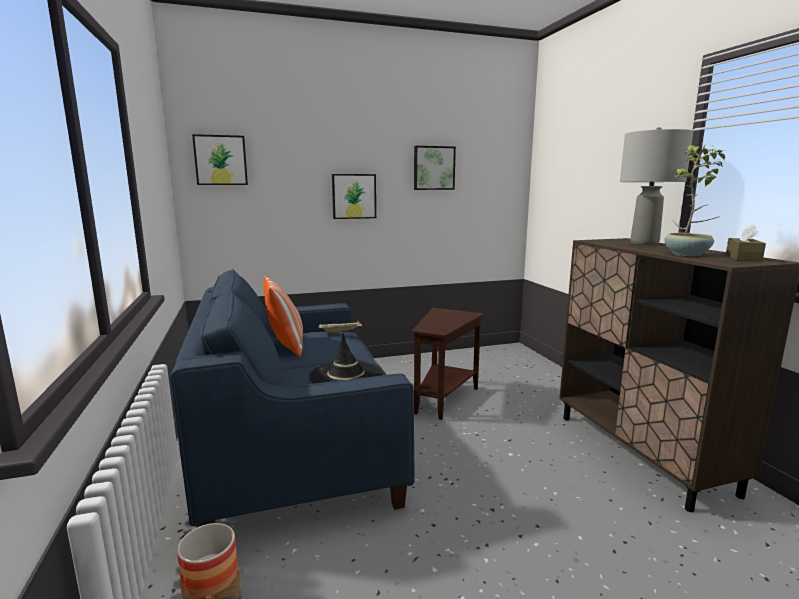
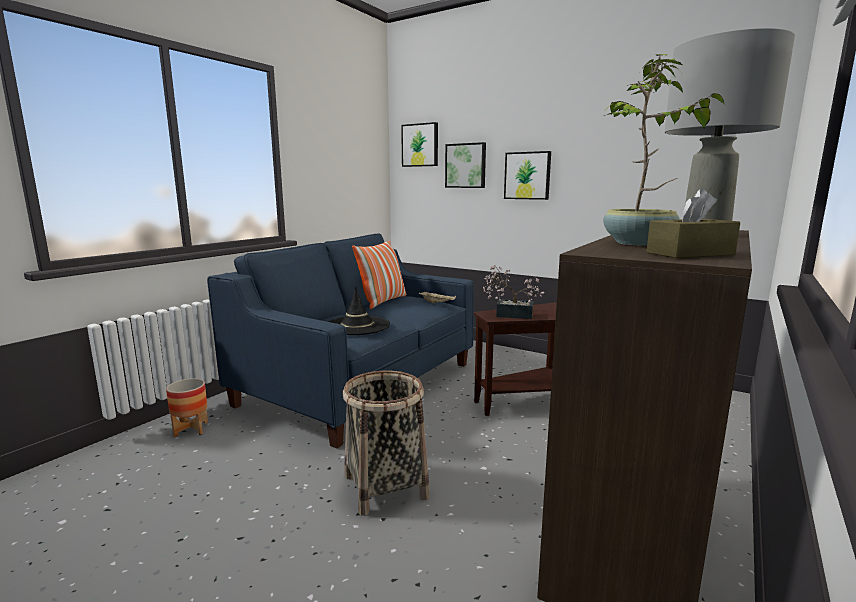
camera: 50 degrees right, 0 degrees up
picture [414,146,456,190] -> picture moved to [445,142,486,188]
none -> basket [343,371,430,516]
none -> potted plant [483,265,544,319]

